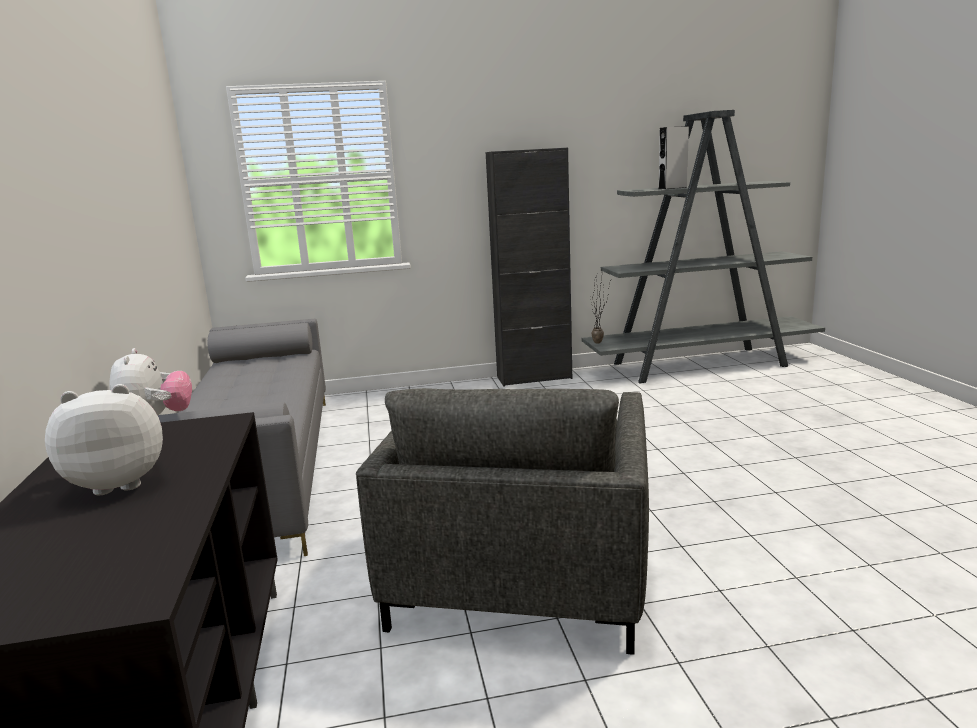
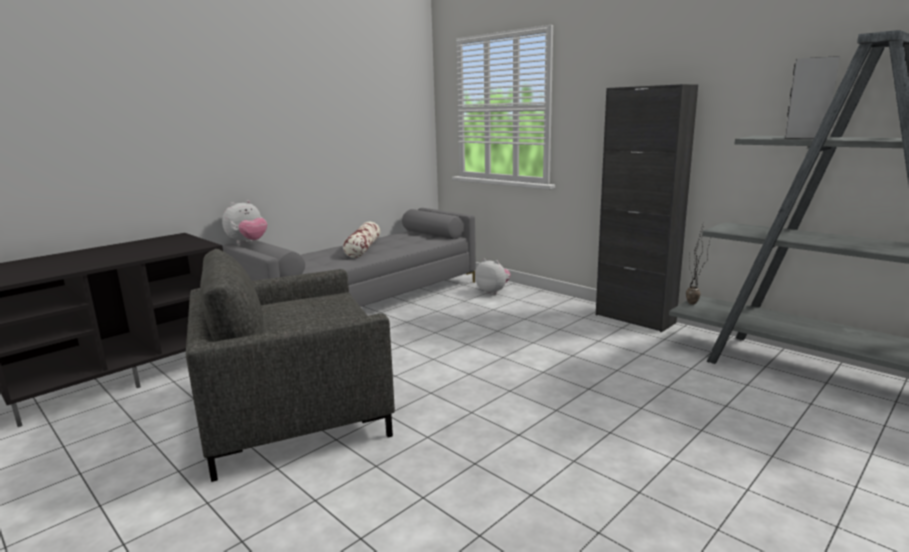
camera: 55 degrees right, 0 degrees up
plush toy [45,384,163,495] -> plush toy moved to [475,259,511,295]
none -> pillow [343,222,380,258]

